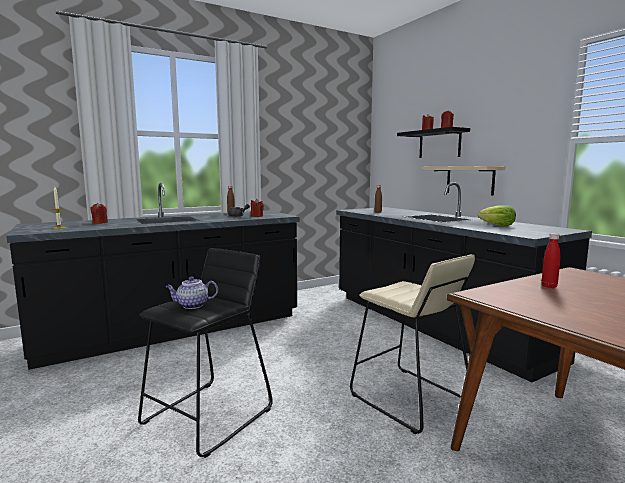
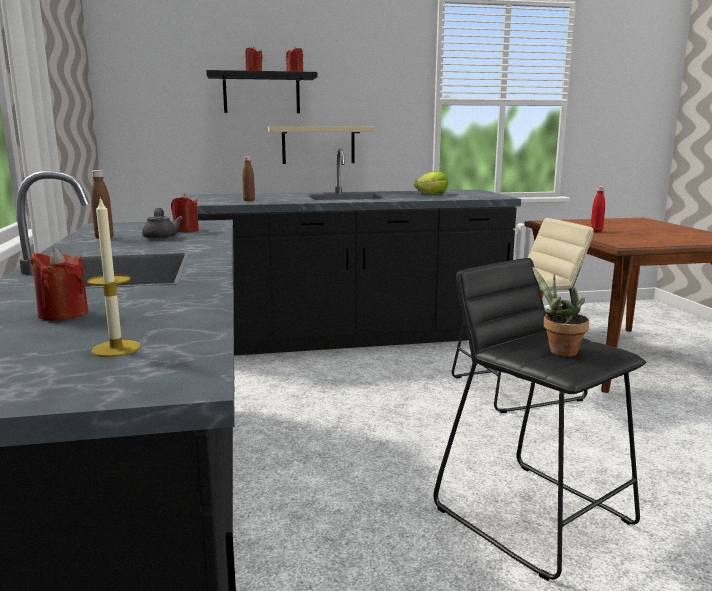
camera: 70 degrees left, 5 degrees up
teapot [165,276,218,309] -> potted plant [532,266,589,357]

